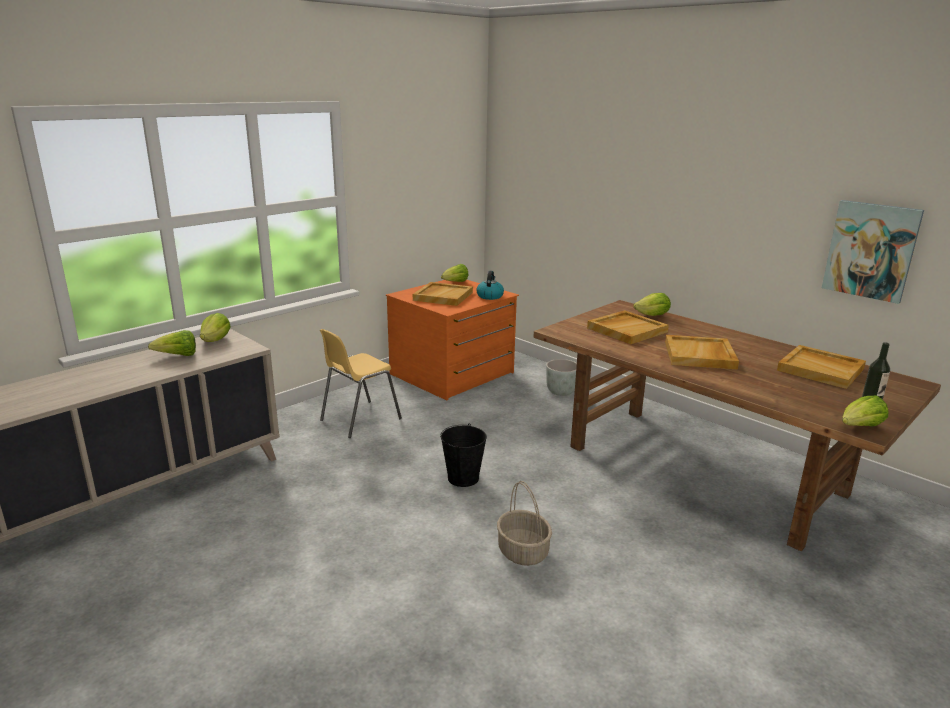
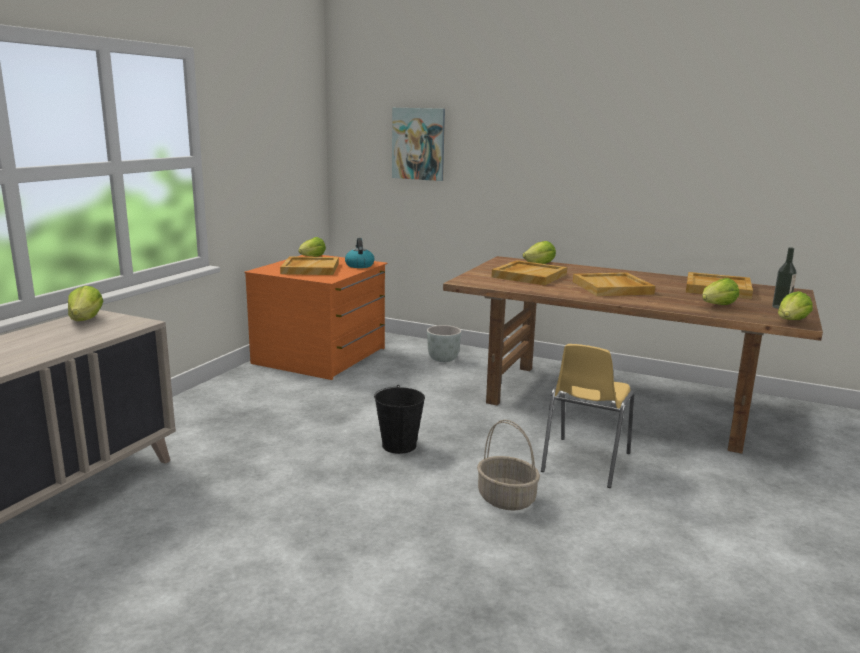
camera: 20 degrees left, 5 degrees down
lettuce [148,330,196,356] -> lettuce moved to [702,278,739,305]
yellow chair [320,329,402,438] -> yellow chair moved to [541,344,634,488]
picture [822,200,924,304] -> picture moved to [392,108,445,181]

